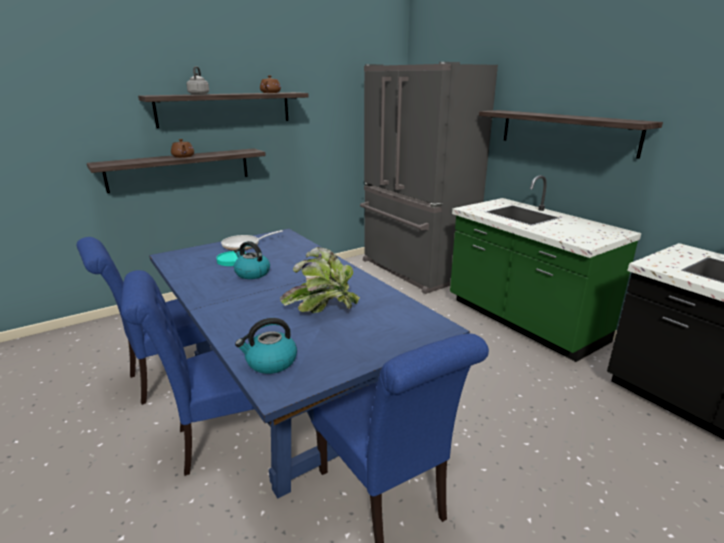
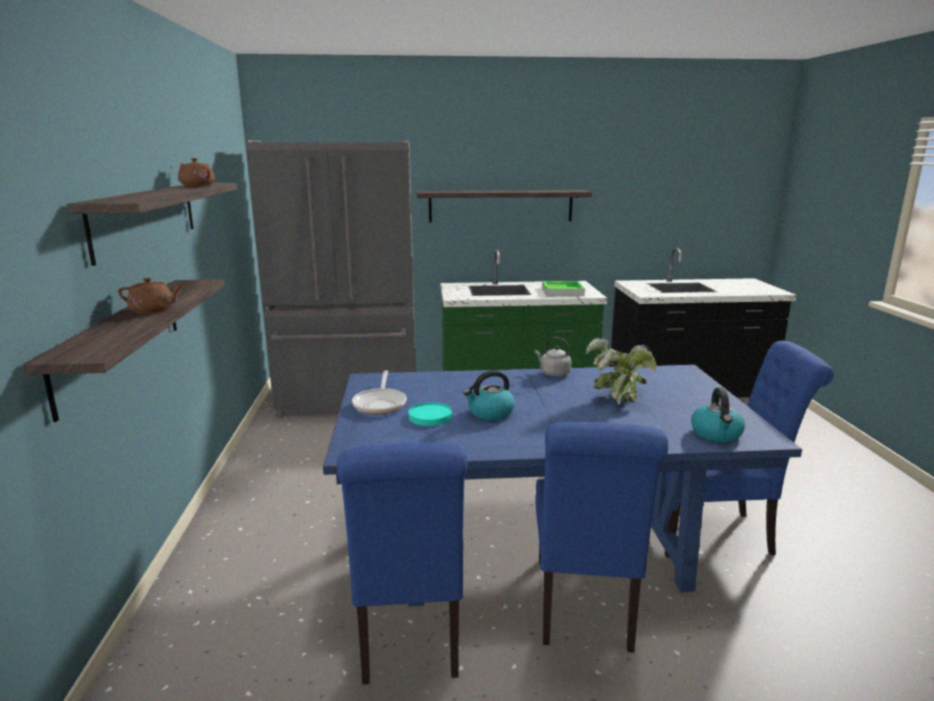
camera: 60 degrees left, 5 degrees down
grey kettle [186,66,209,95] -> grey kettle moved to [535,337,571,376]
none -> tray [542,281,585,296]

